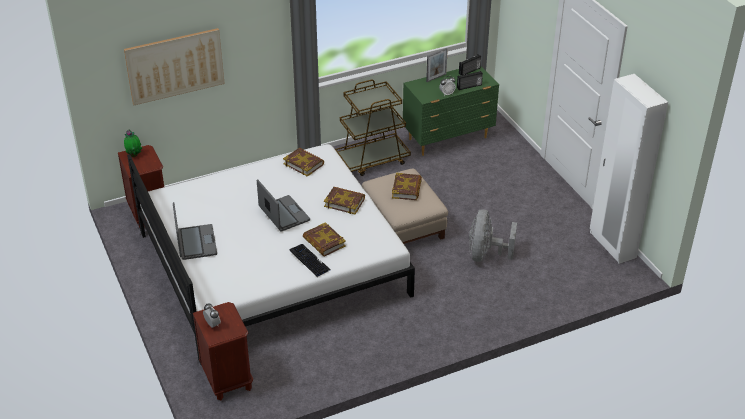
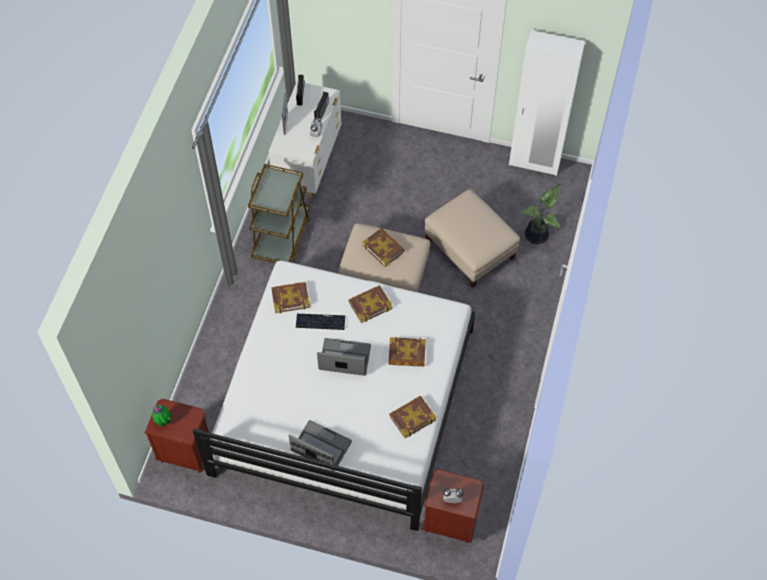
camera: 50 degrees left, 20 degrees up
picture [124,28,225,105] -> none
keyboard [289,244,331,277] -> keyboard moved to [296,314,345,330]
green dresser [403,67,499,156] -> white dresser [268,81,342,198]
grey fan [469,209,517,262] -> beige ottoman [424,189,520,288]
none -> book [389,396,436,439]
none -> potted plant [520,184,561,244]

